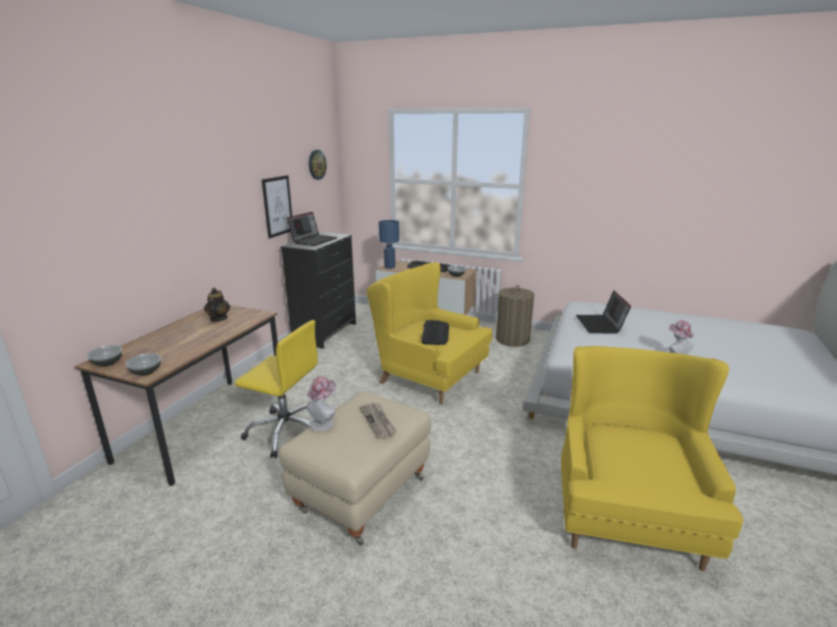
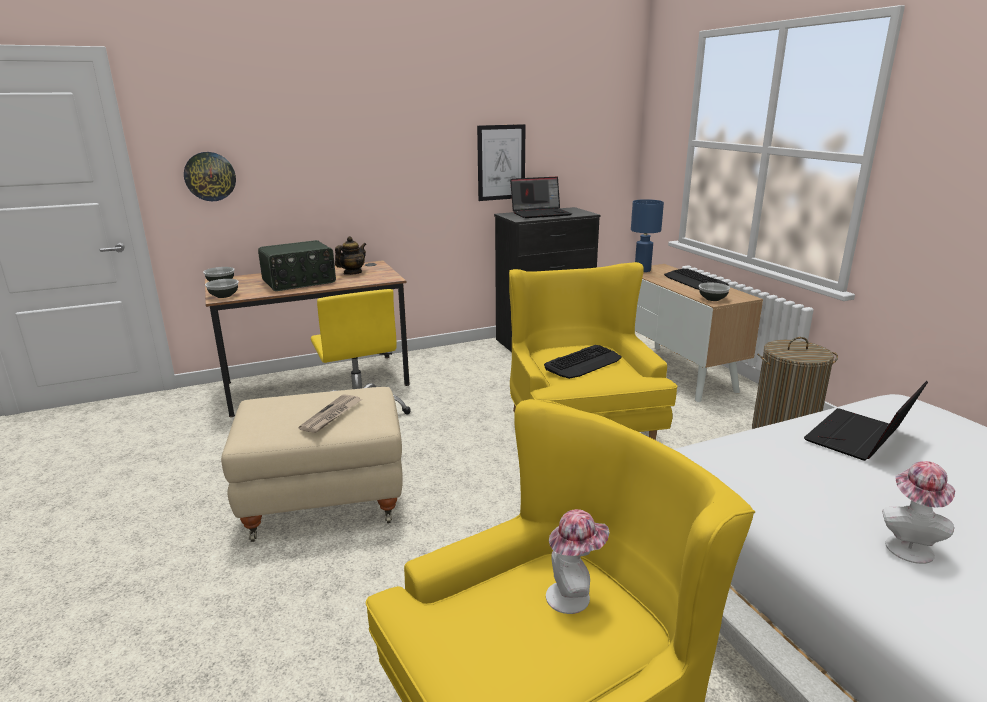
camera: 45 degrees right, 0 degrees up
hat [307,376,336,431] -> hat moved to [546,509,610,614]
wall clock [309,150,327,180] -> wall clock moved to [184,152,236,201]
none -> radio [258,240,336,291]

